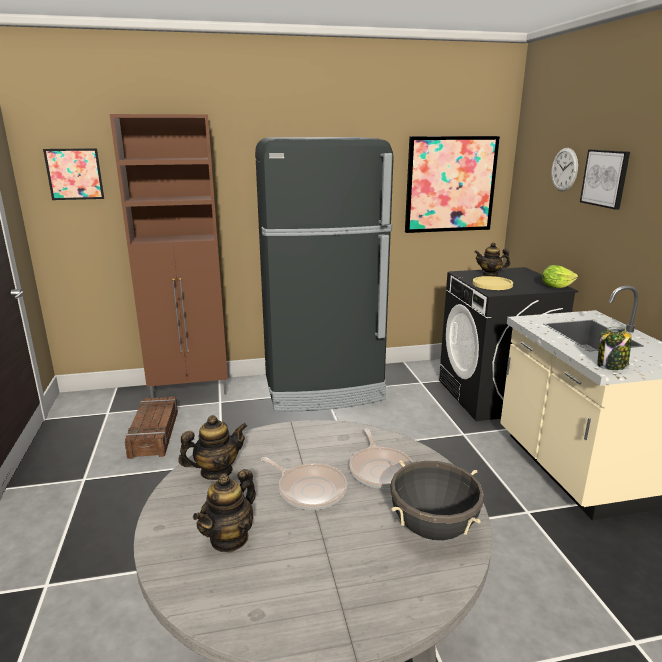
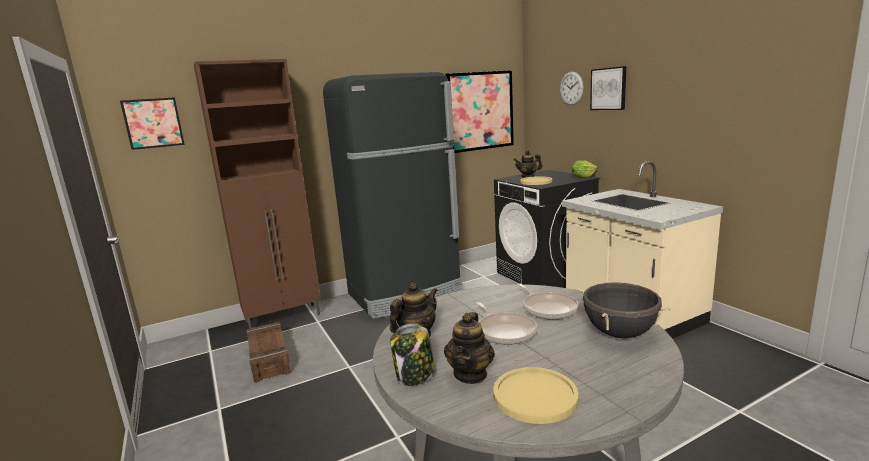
camera: 15 degrees left, 5 degrees down
frying pan [261,457,347,510] -> frying pan turned 45 degrees clockwise [476,302,537,345]
jar [597,327,631,370] -> jar moved to [390,323,435,386]
none -> yellow plate [493,367,578,424]

